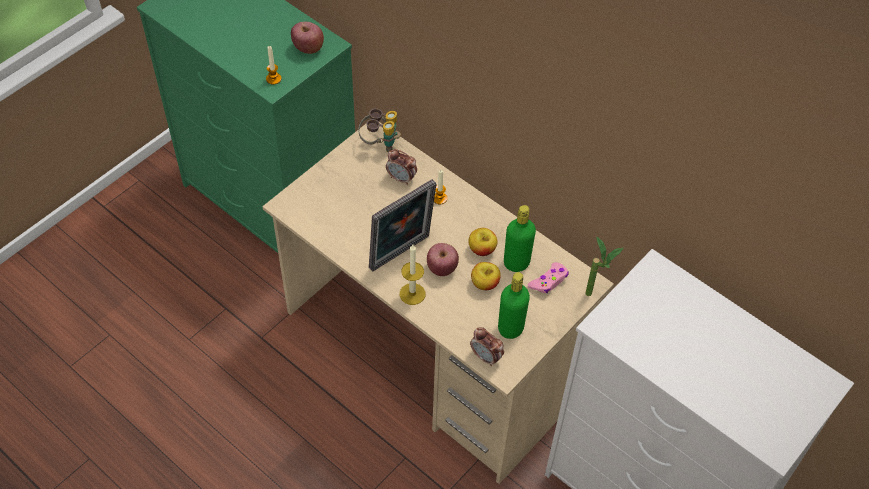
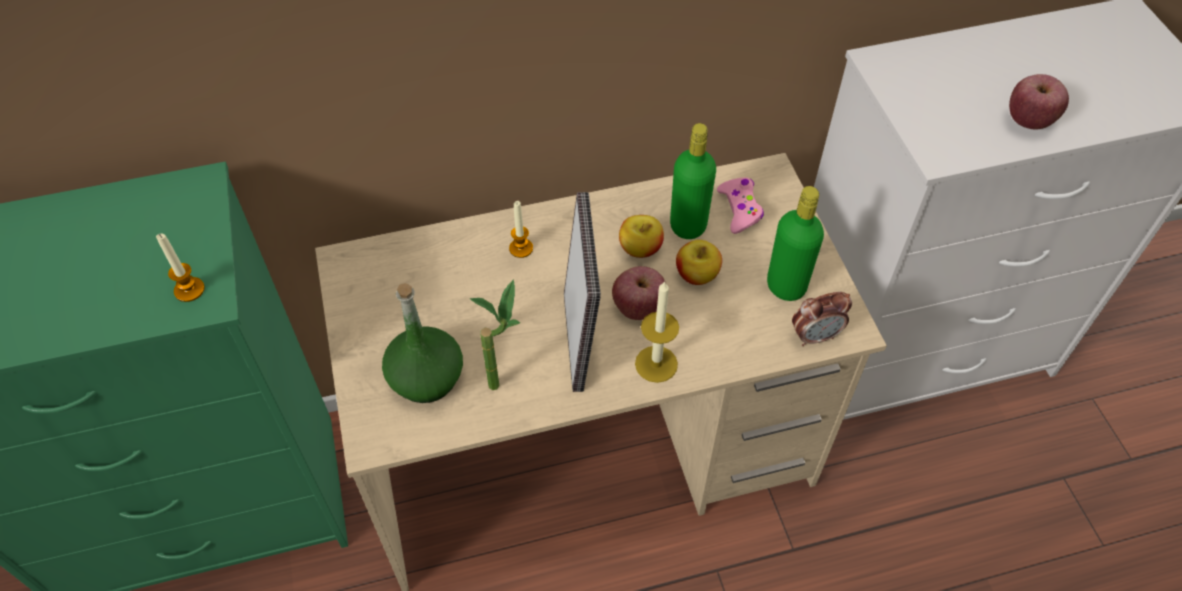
camera: 55 degrees left, 0 degrees up
apple [291,22,324,54] -> apple moved to [1009,74,1069,130]
binoculars [359,108,401,153] -> none
alarm clock [386,149,417,185] -> none
potted plant [586,236,624,296] -> potted plant moved to [470,280,520,390]
none -> green bottle [382,283,463,403]

